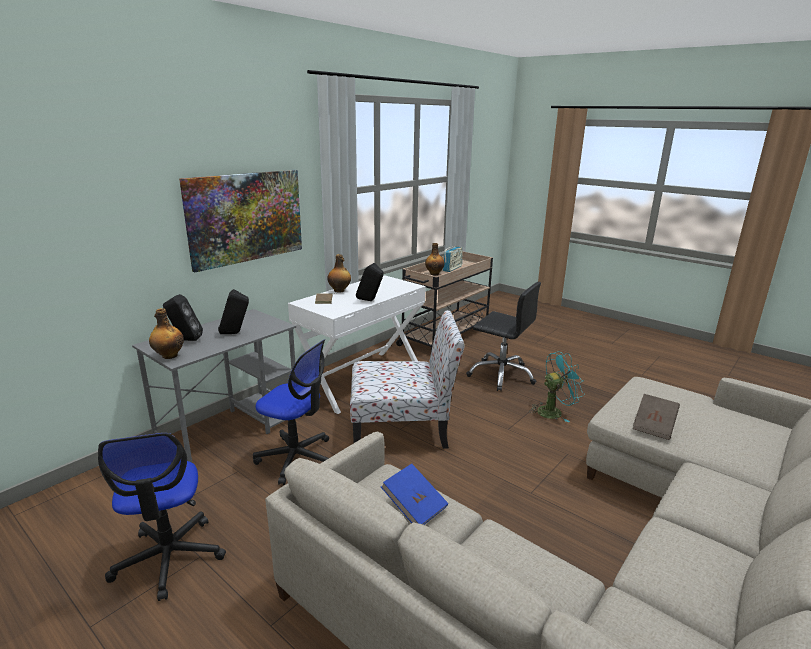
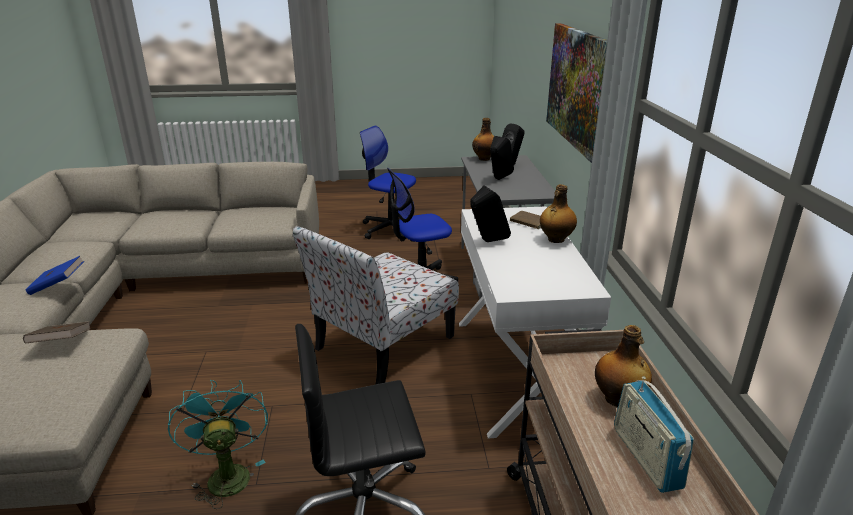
camera: 135 degrees right, 5 degrees up
blue book [381,464,448,525] -> blue book moved to [25,256,84,295]
turquoise fan [529,351,584,422] -> turquoise fan turned 135 degrees clockwise [168,380,268,509]

